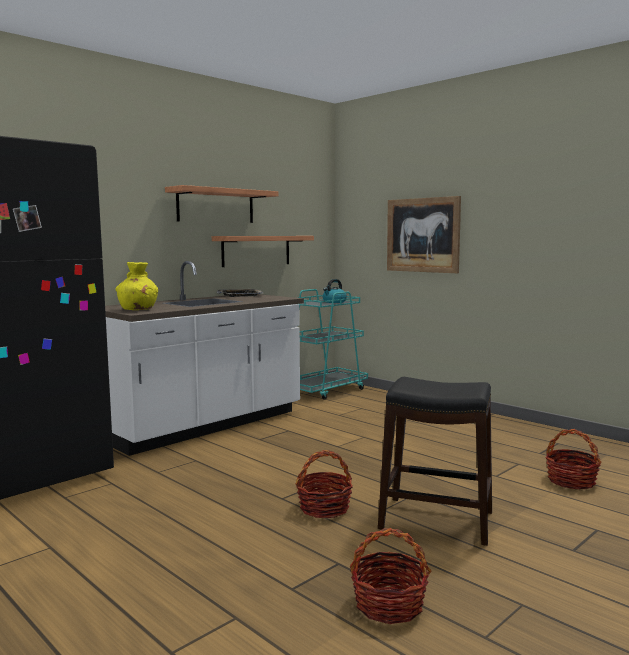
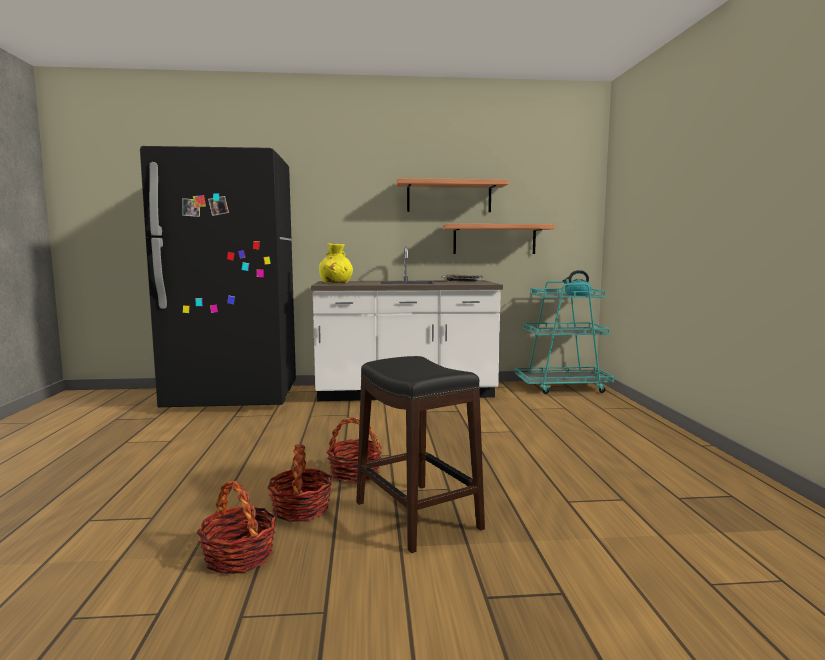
camera: 40 degrees right, 0 degrees up
picture [387,196,461,273] -> none
basket [546,429,601,490] -> basket moved to [267,444,332,522]

